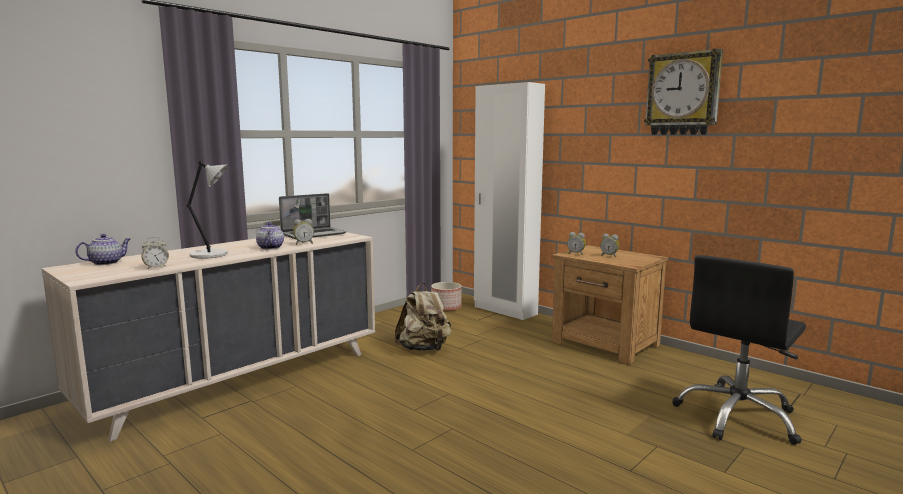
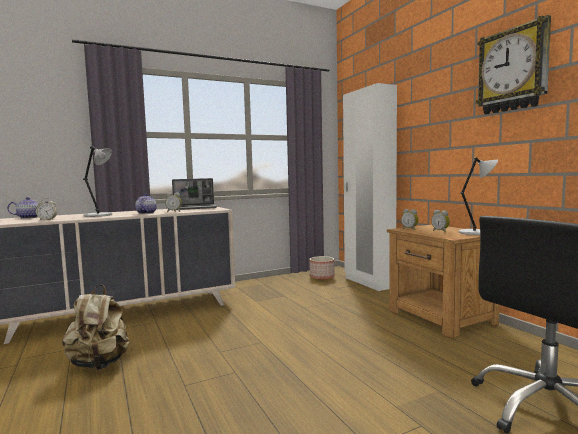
camera: 20 degrees right, 5 degrees down
beige backpack [395,283,451,351] -> beige backpack moved to [62,285,130,370]
none -> grey table lamp [459,158,498,235]

